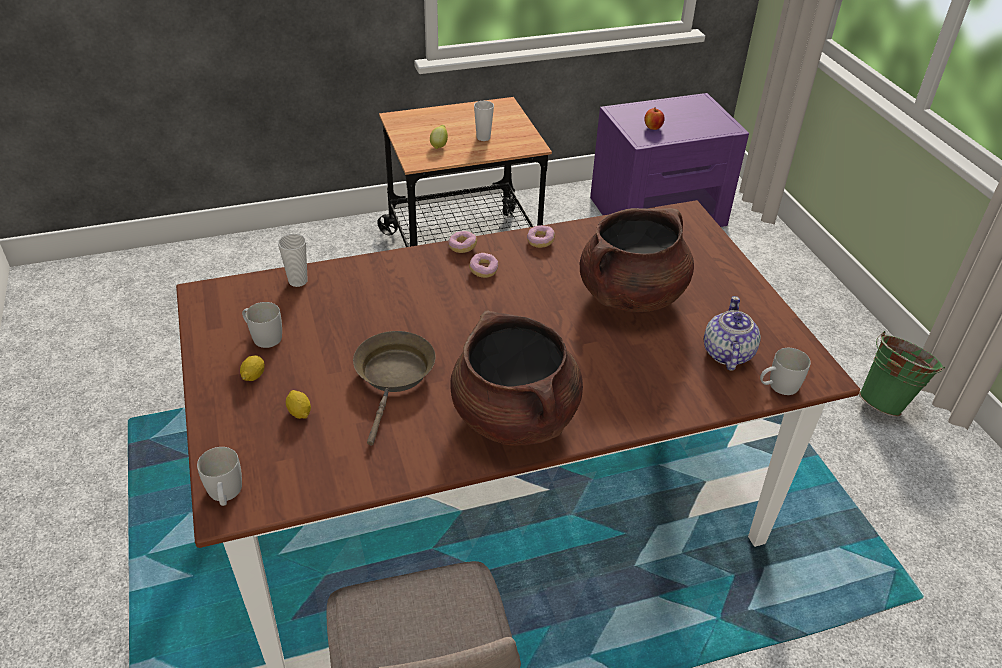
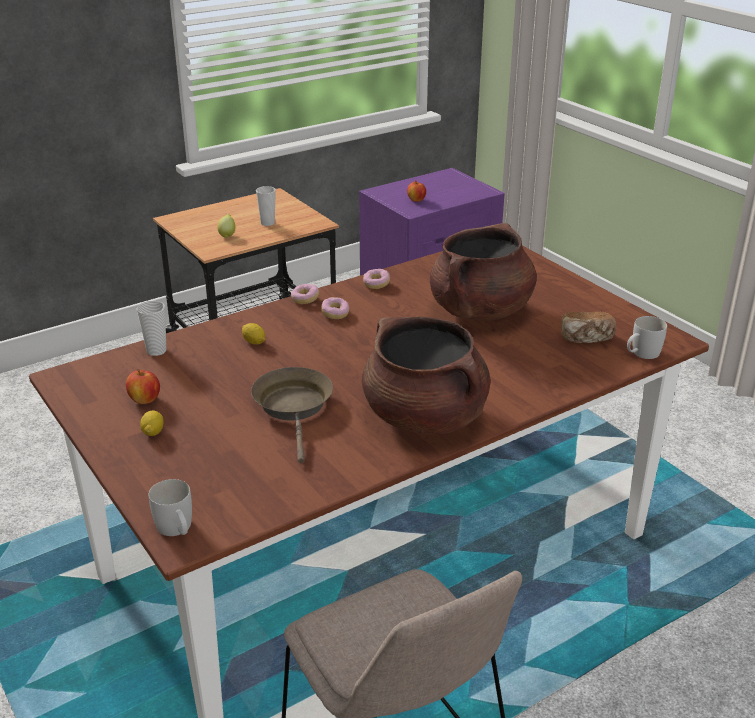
camera: 15 degrees left, 10 degrees down
white mug [242,302,282,348] -> apple [126,369,160,404]
lemon [286,390,311,419] -> lemon moved to [242,323,265,345]
teapot [704,296,761,371] -> bread [561,311,616,343]
green bucket [859,331,945,417] -> none

